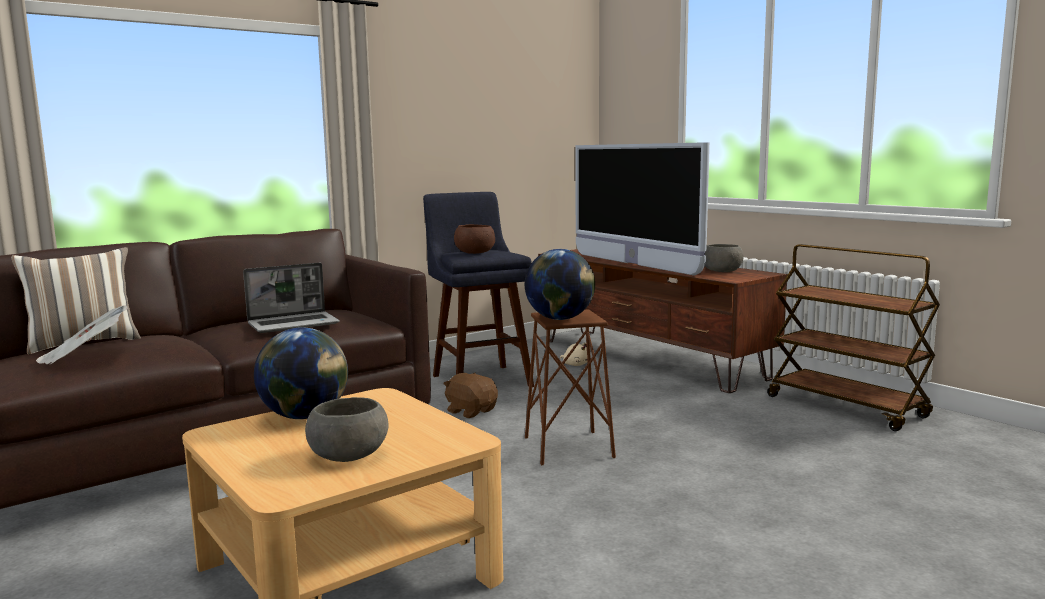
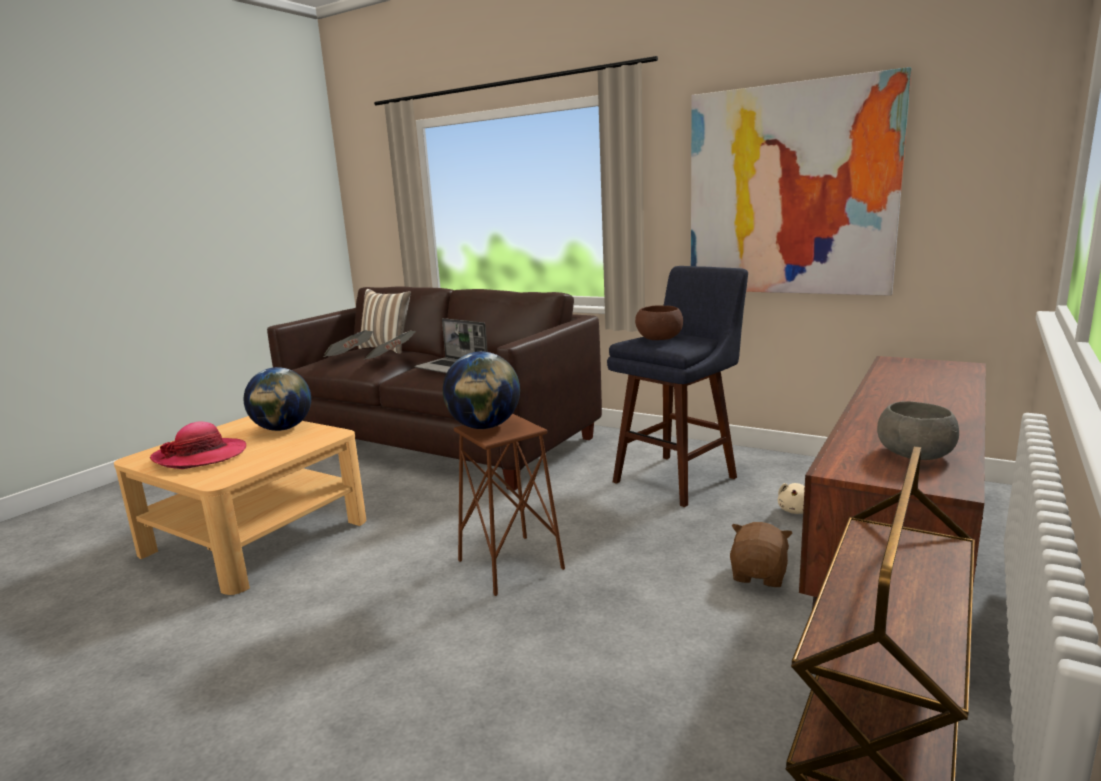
camera: 70 degrees right, 5 degrees up
grey bowl [305,397,389,462] -> hat [150,422,246,469]
brown plush toy [443,373,498,418] -> brown plush toy moved to [730,522,792,587]
television [575,142,710,276] -> none
none -> newspaper [363,330,416,360]
none -> picture [691,67,912,296]

